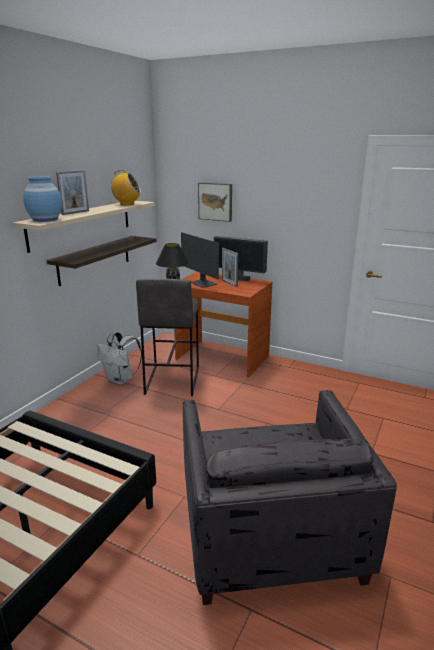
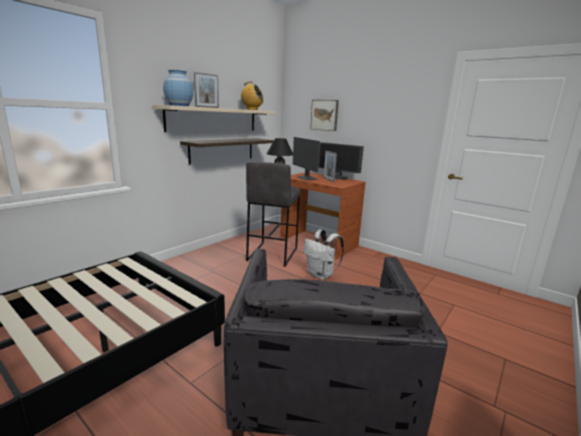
camera: 10 degrees right, 5 degrees down
white backpack [97,332,142,385] -> white backpack moved to [303,229,344,280]

